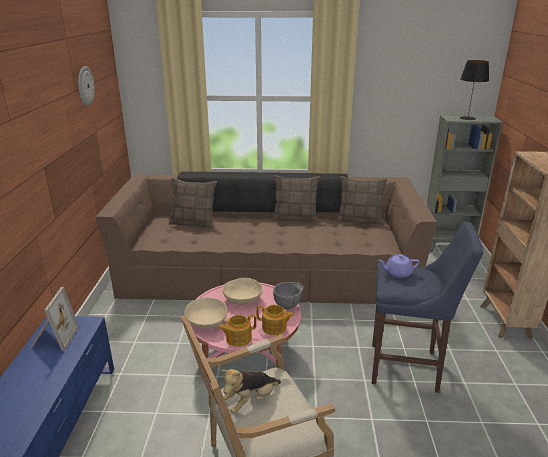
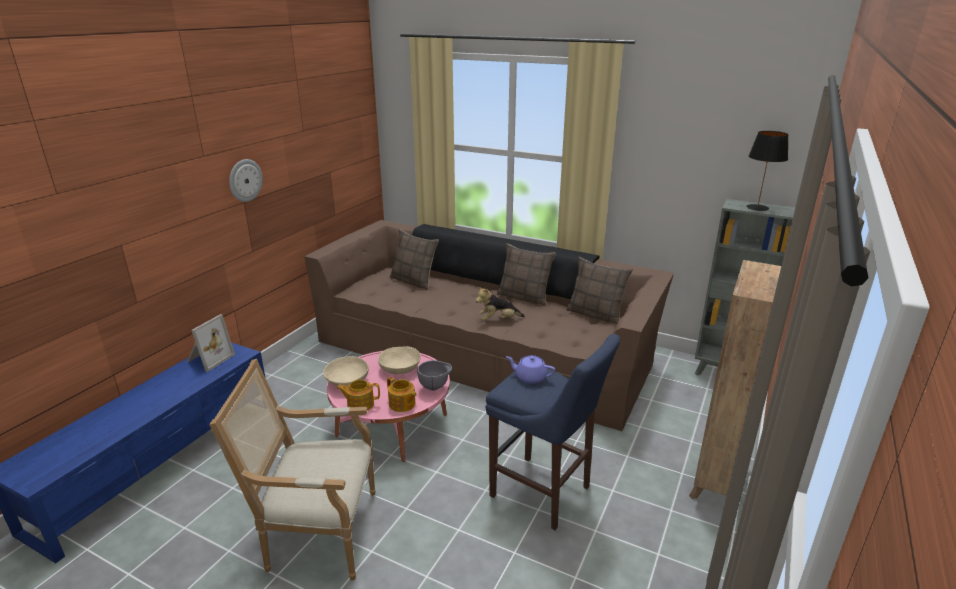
camera: 25 degrees right, 0 degrees up
wall clock [78,66,95,106] -> wall clock moved to [229,159,263,202]
plush toy [221,369,281,413] -> plush toy moved to [476,287,525,320]

